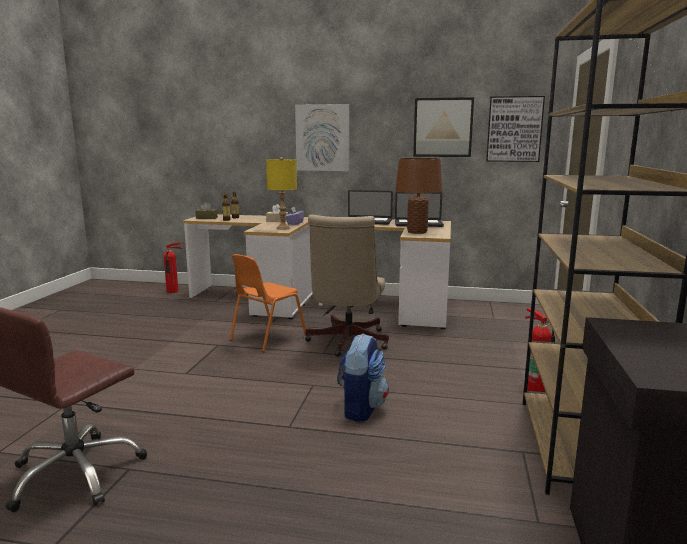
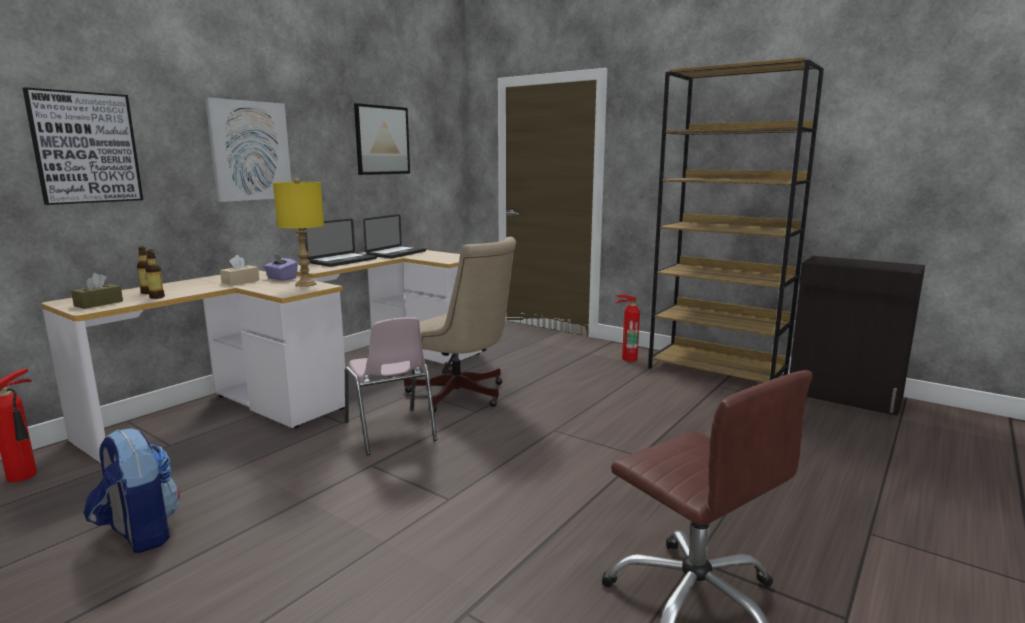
camera: 65 degrees left, 0 degrees up
orange chair [229,254,306,352] -> pink chair [345,317,437,455]
backpack [337,334,389,422] -> backpack moved to [83,428,180,553]
brown table lamp [395,158,442,234] -> none
picture [486,96,545,162] -> picture moved to [23,87,143,205]

